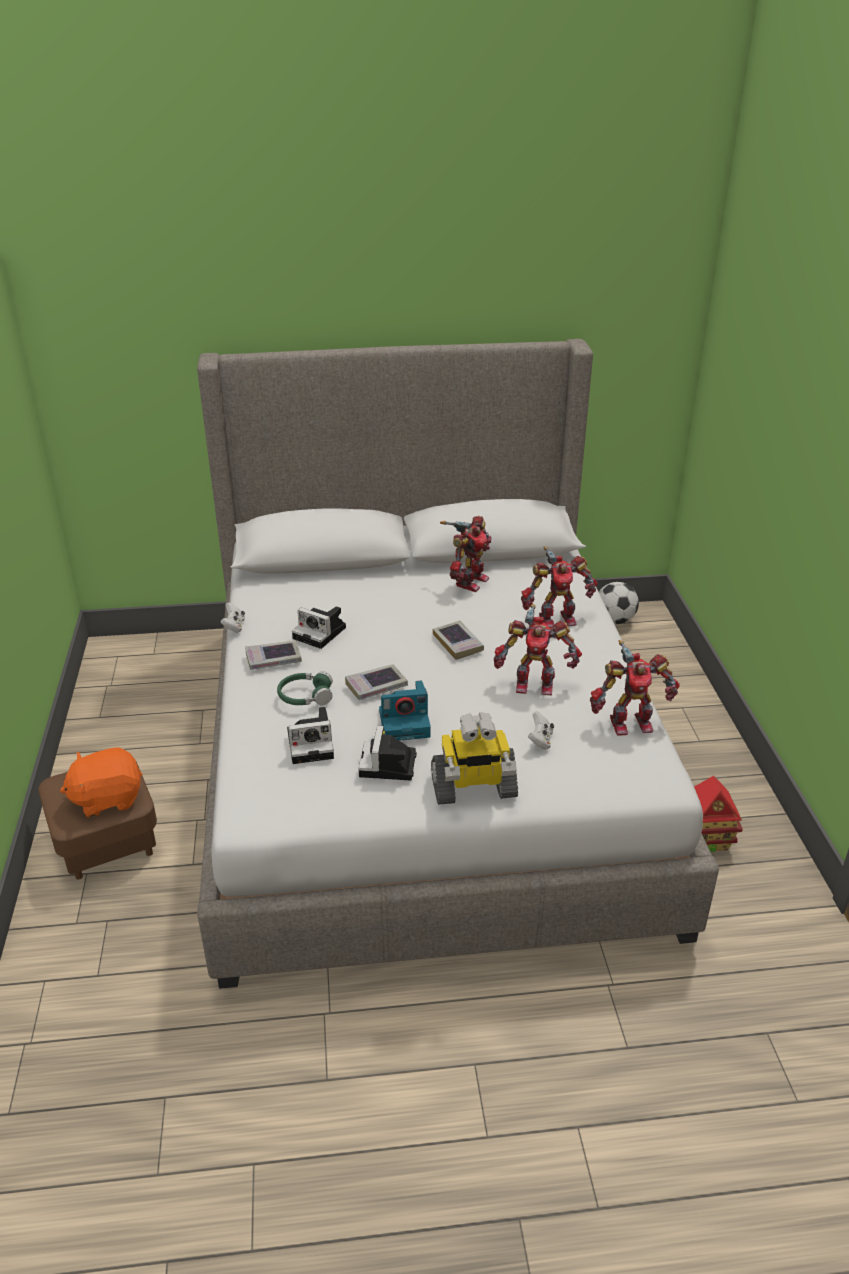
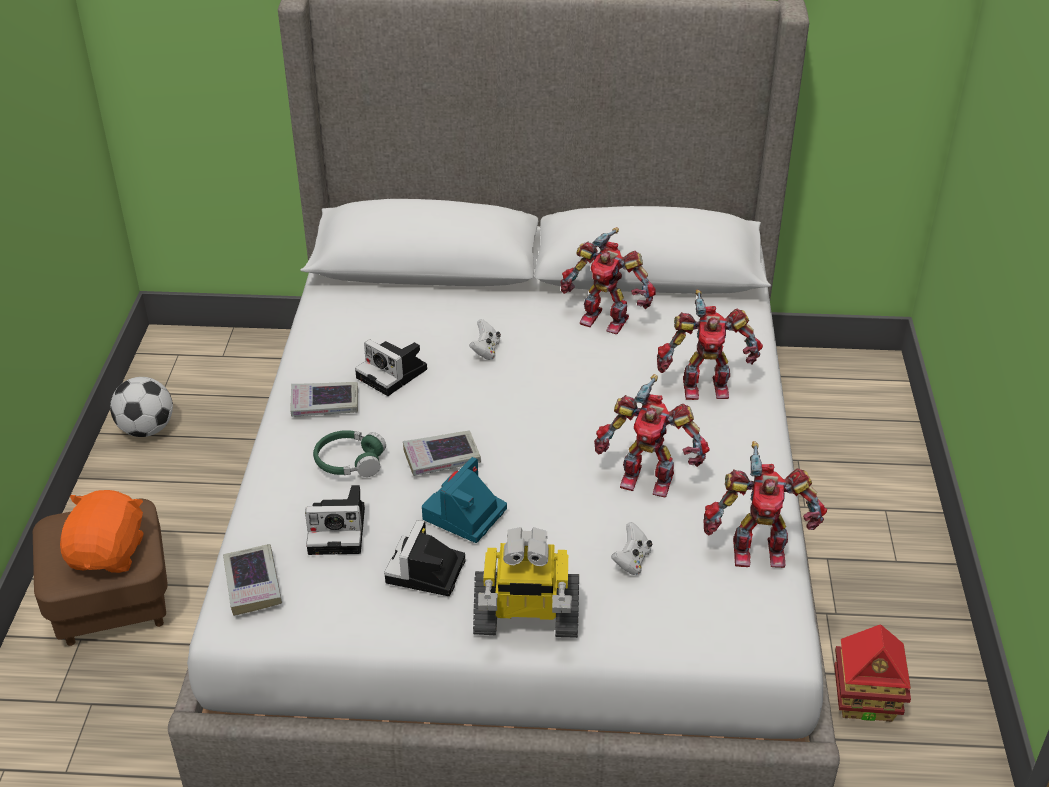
camera: 10 degrees right, 5 degrees up
orange plush toy [60,747,143,818] -> orange plush toy turned 105 degrees clockwise [60,490,144,573]
white game controller [220,602,245,633] -> white game controller moved to [469,319,501,360]
camera [379,680,431,741] -> camera turned 120 degrees clockwise [422,457,507,543]
book [433,621,484,660] -> book moved to [223,544,282,616]
toy robot [440,516,492,592] -> toy robot turned 75 degrees clockwise [560,227,656,334]
football [599,582,639,624] -> football moved to [110,377,173,437]

